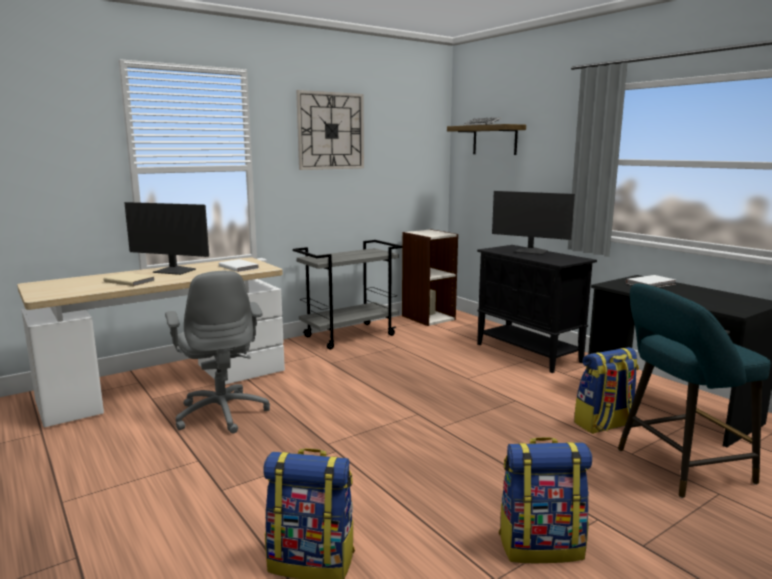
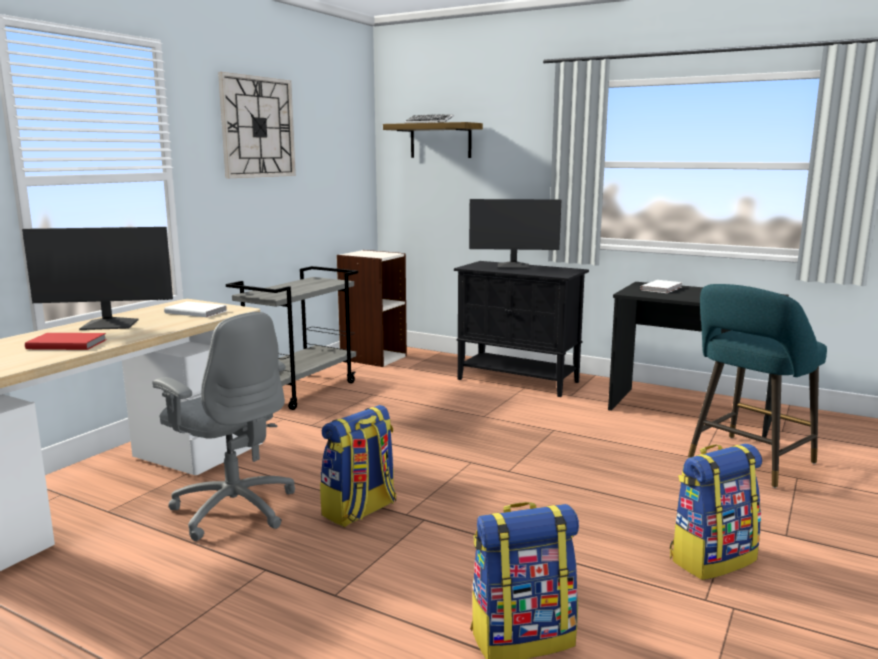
camera: 25 degrees left, 0 degrees up
beige book [104,272,155,286] -> red book [25,333,106,350]
backpack [574,347,639,434] -> backpack moved to [320,405,396,527]

